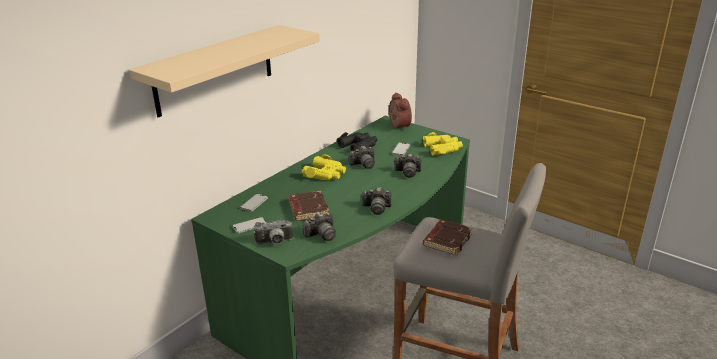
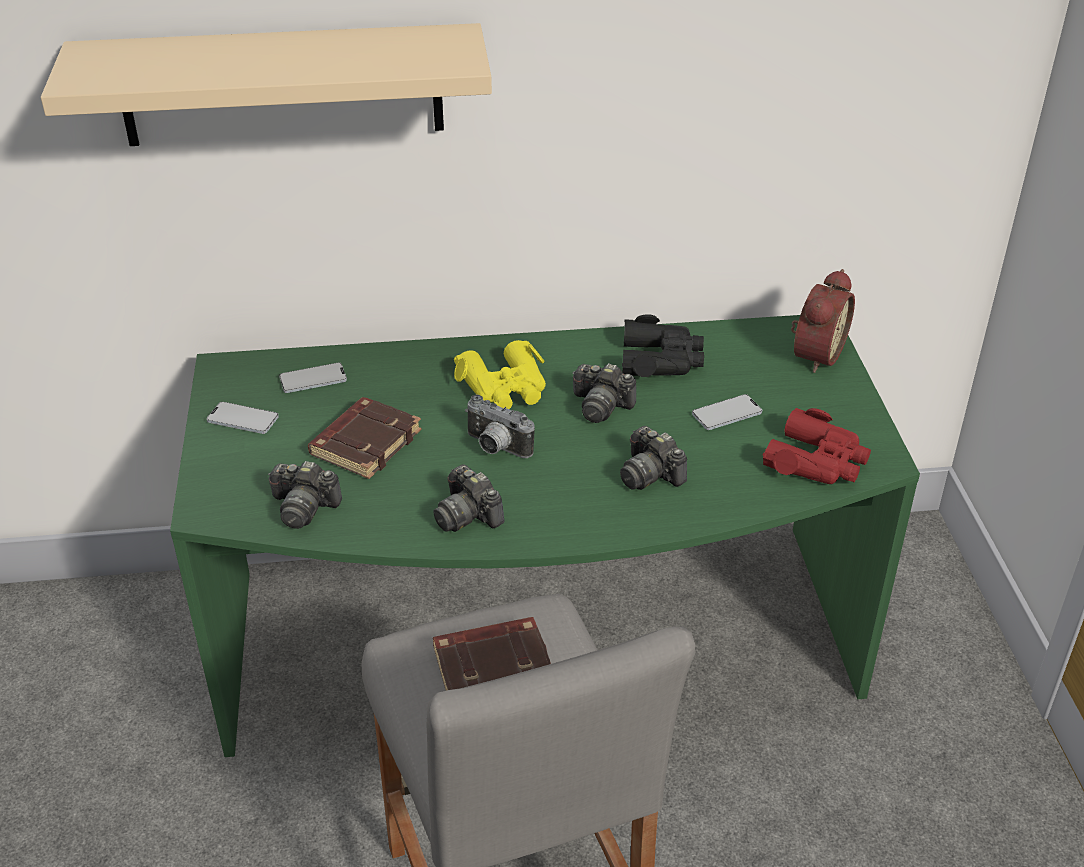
camera: 45 degrees right, 10 degrees up
camera [254,220,293,244] -> camera moved to [465,395,535,458]
yellow binoculars [423,132,463,155] -> red binoculars [763,408,871,484]

